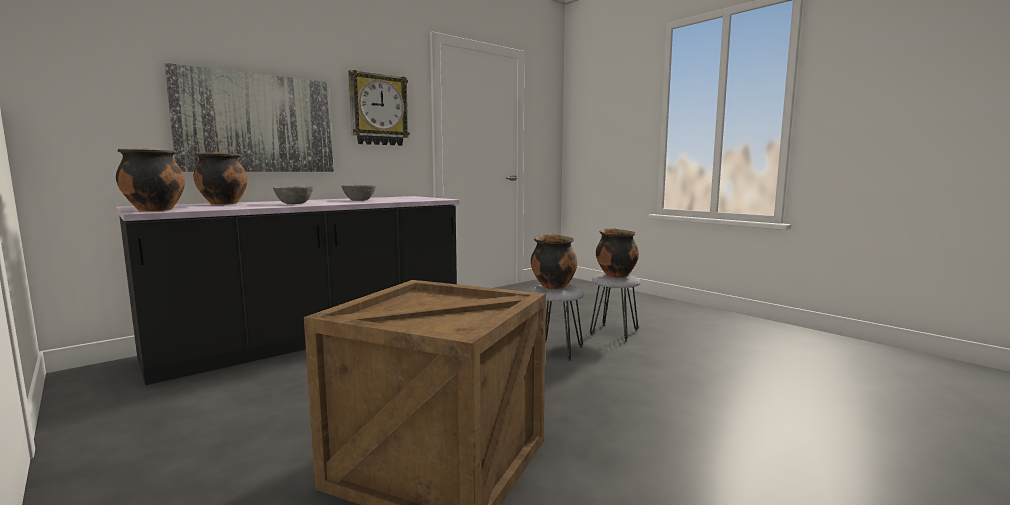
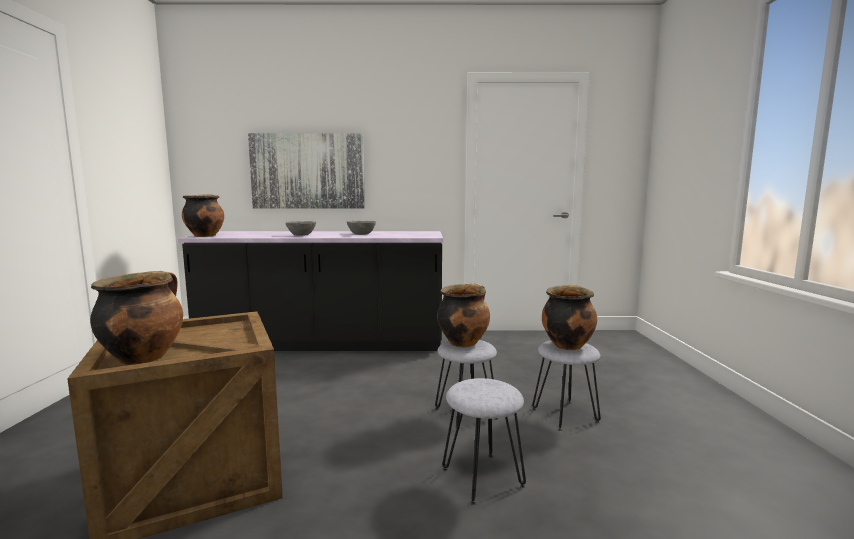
camera: 40 degrees right, 0 degrees up
cooking pot [193,152,248,205] -> cooking pot moved to [90,271,183,365]
wall clock [348,70,410,146] -> none
none -> grey stool [442,378,526,505]

